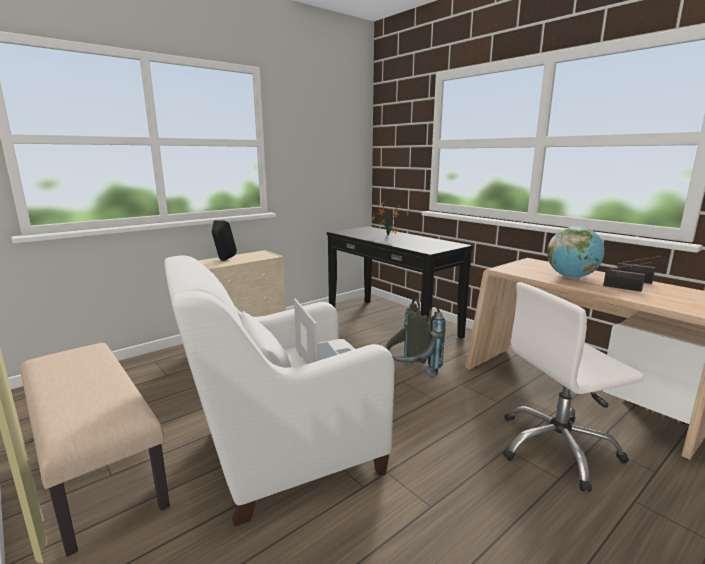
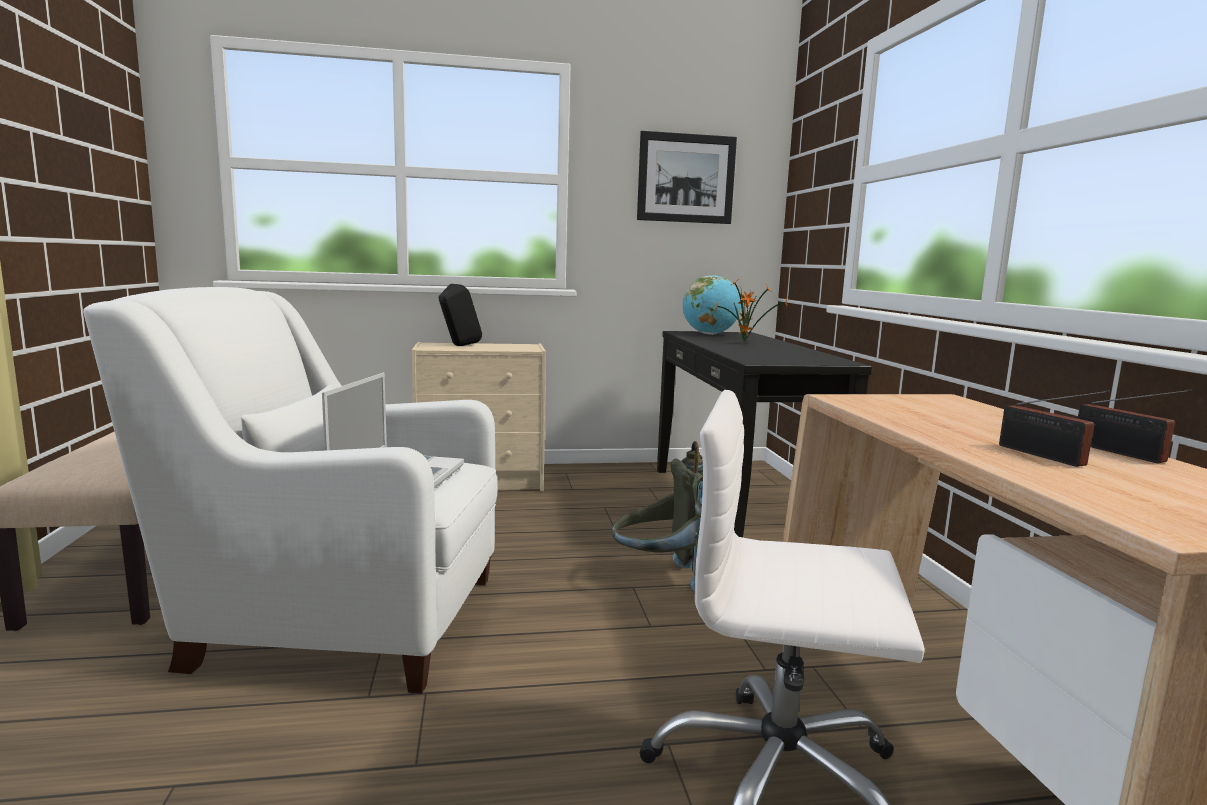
camera: 30 degrees right, 5 degrees down
globe [547,226,605,278] -> globe moved to [683,275,741,335]
none -> picture [637,131,737,224]

